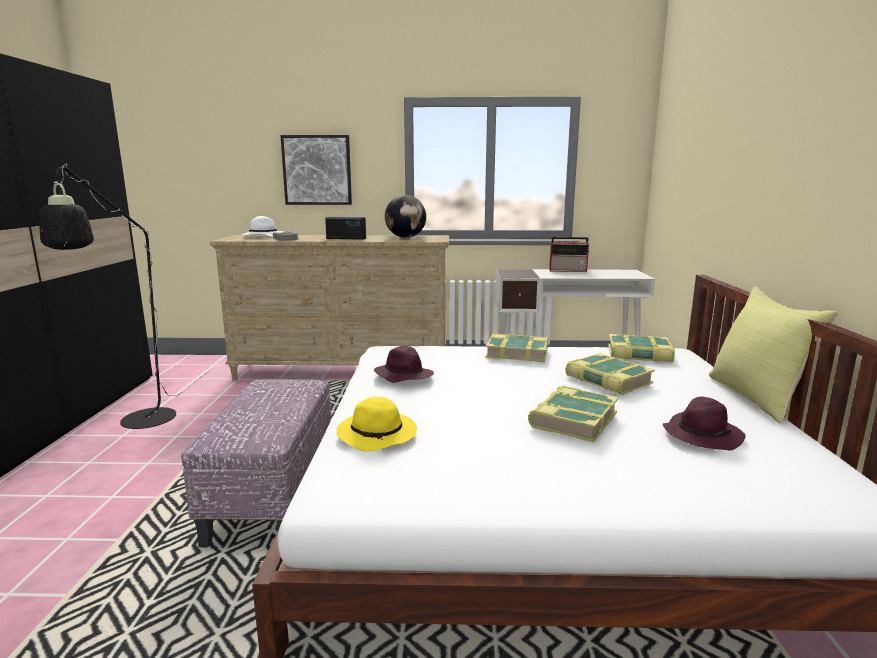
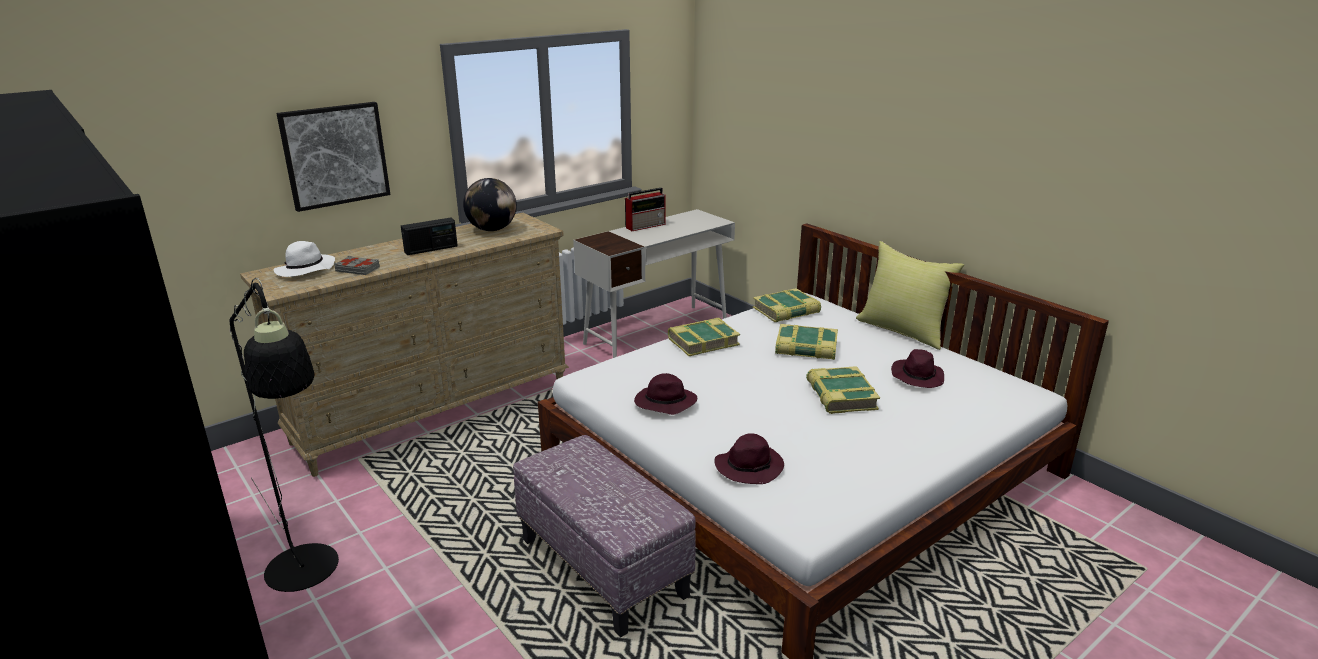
camera: 40 degrees left, 10 degrees up
yellow hat [337,397,417,452] -> purple hat [715,433,784,484]

